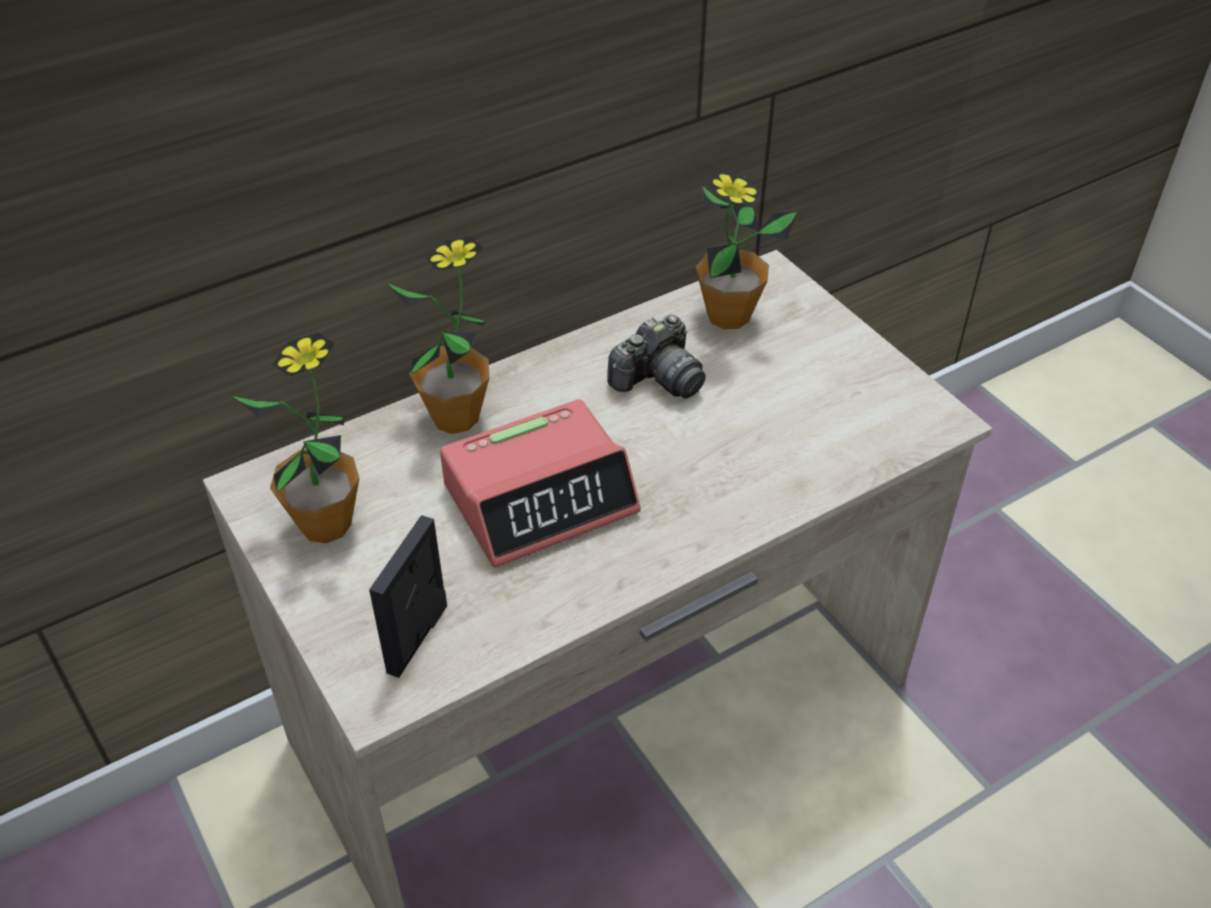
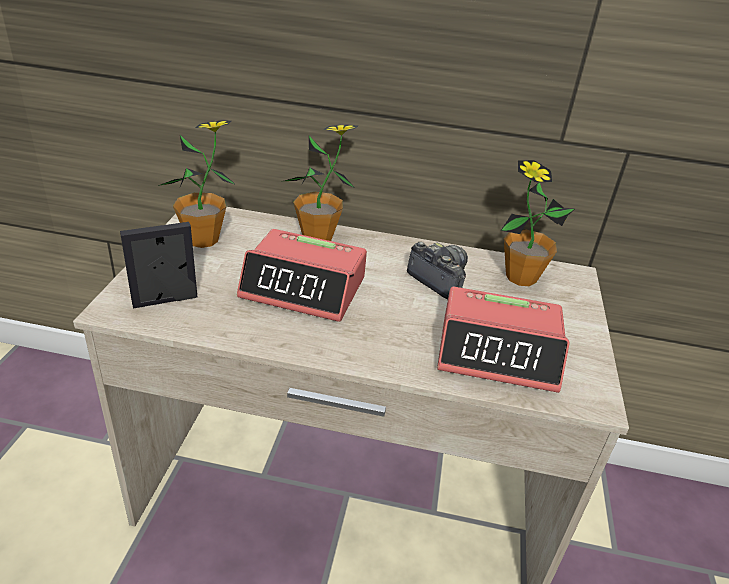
camera: 40 degrees right, 10 degrees down
camera [607,315,706,398] -> camera turned 135 degrees counterclockwise [407,242,468,299]
none -> alarm clock [437,287,570,393]

